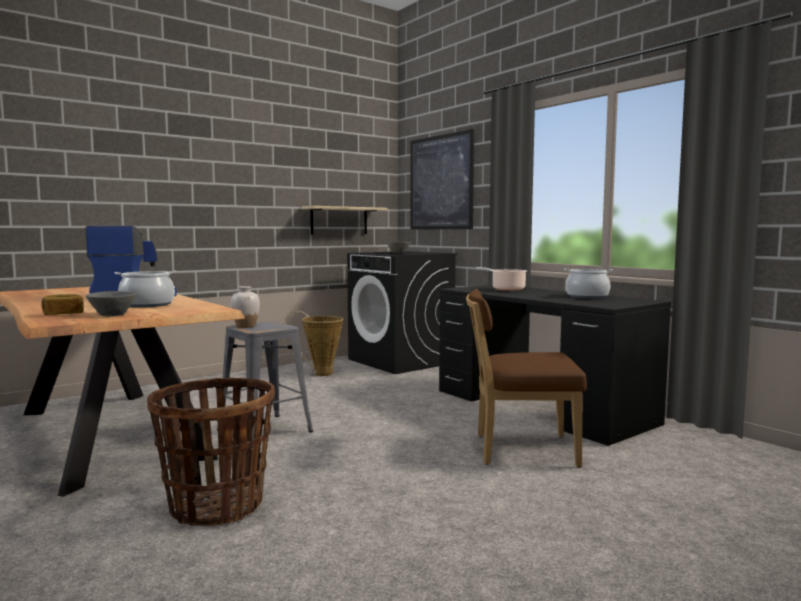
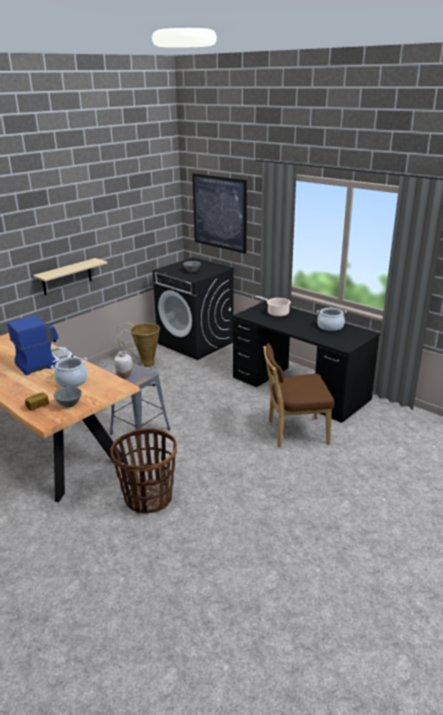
camera: 10 degrees left, 20 degrees up
beige shelf [301,206,387,235] -> beige shelf moved to [33,258,107,295]

